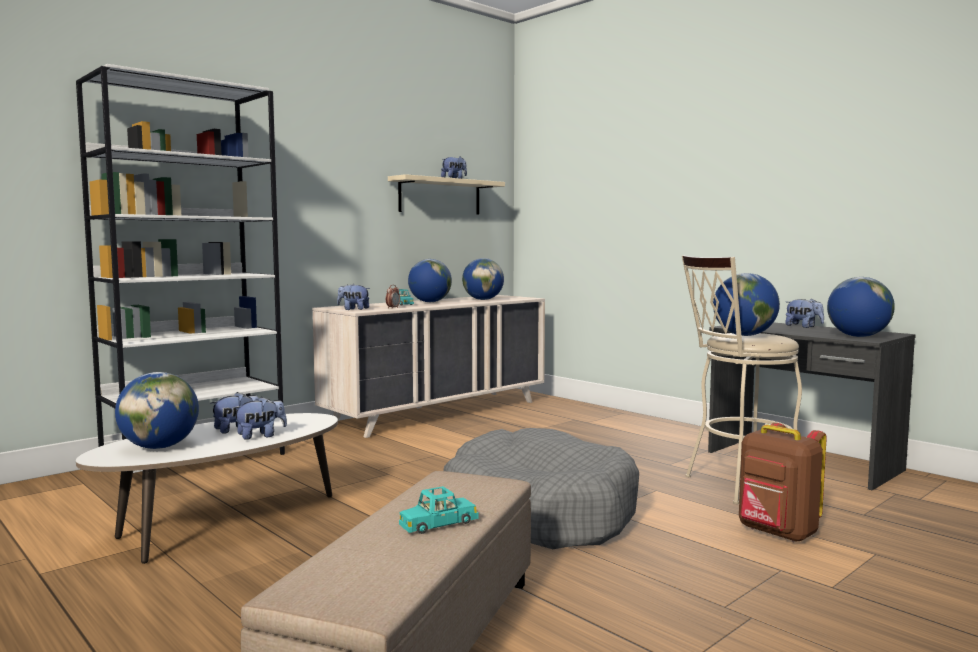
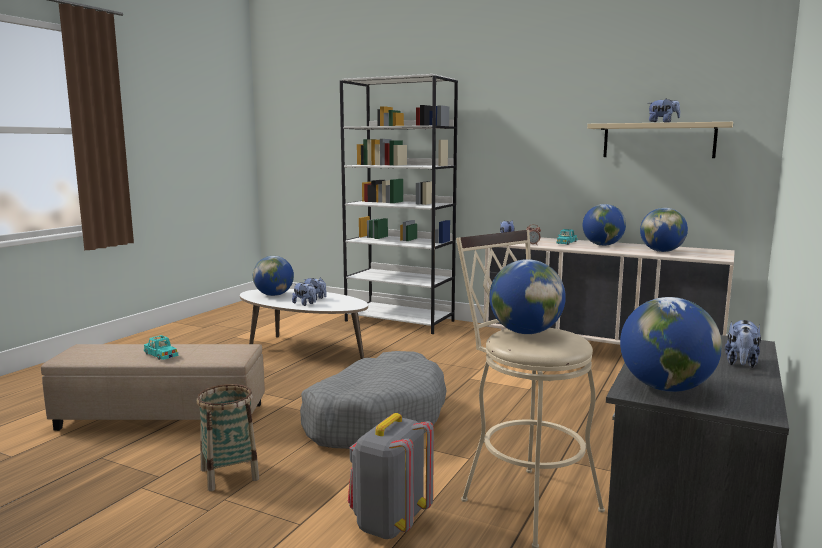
camera: 70 degrees right, 5 degrees up
brown backpack [739,423,827,542] -> grey backpack [348,413,434,539]
none -> basket [197,384,259,491]

